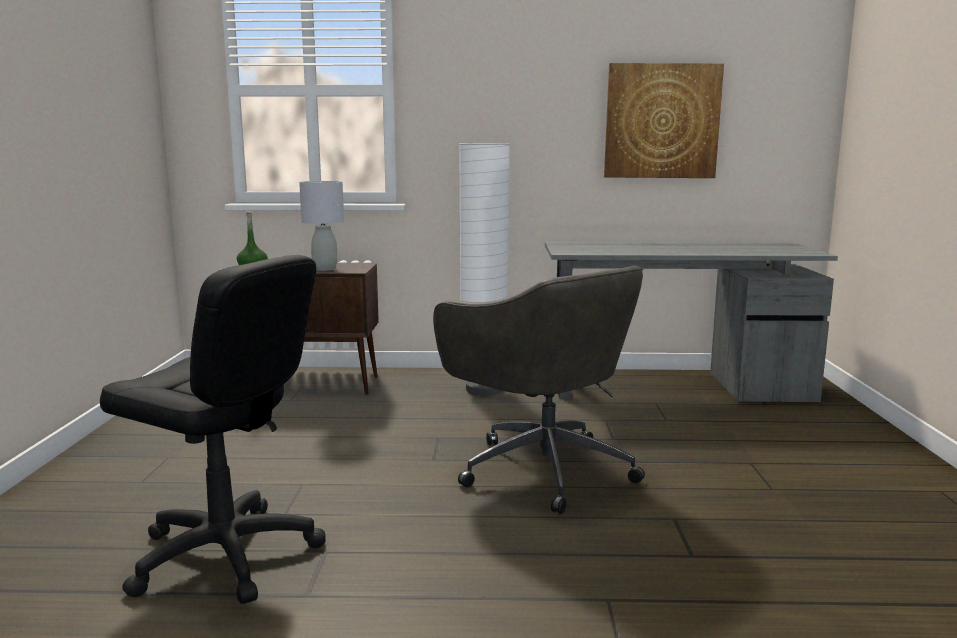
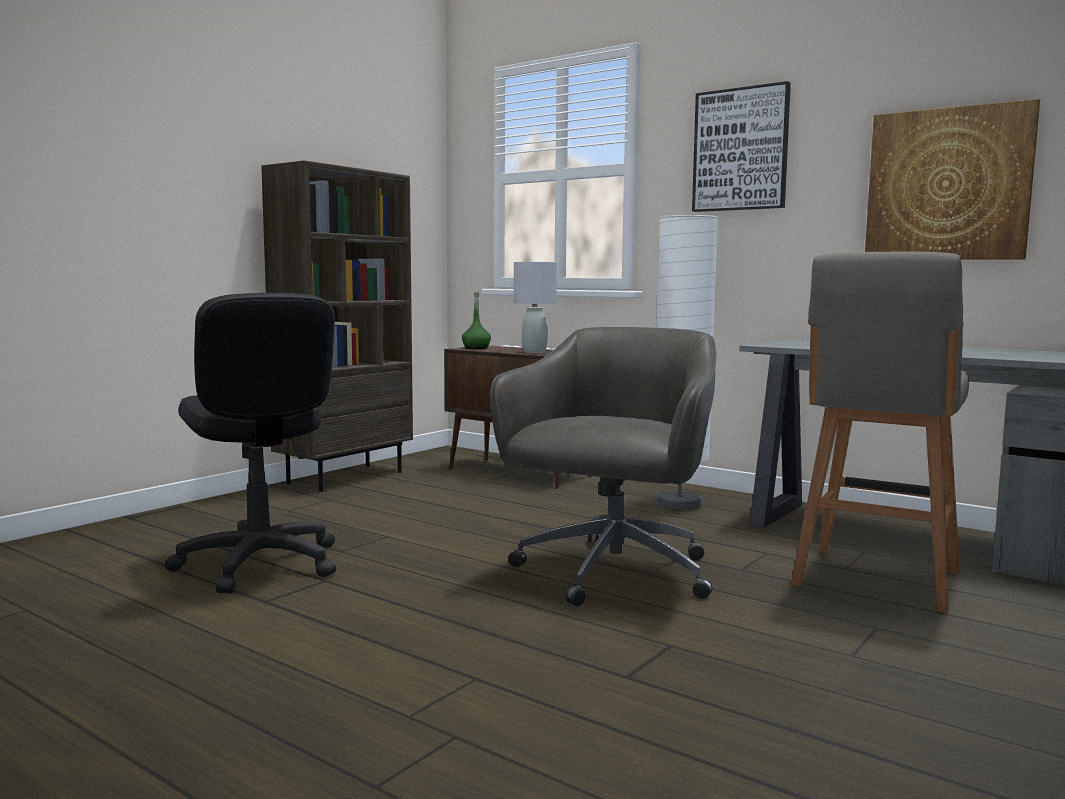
camera: 35 degrees right, 5 degrees down
grey office chair [433,266,645,514] -> grey office chair turned 150 degrees counterclockwise [490,327,717,607]
none -> brown bookcase [261,160,413,492]
none -> picture [692,81,791,212]
none -> grey stool [791,251,969,614]

